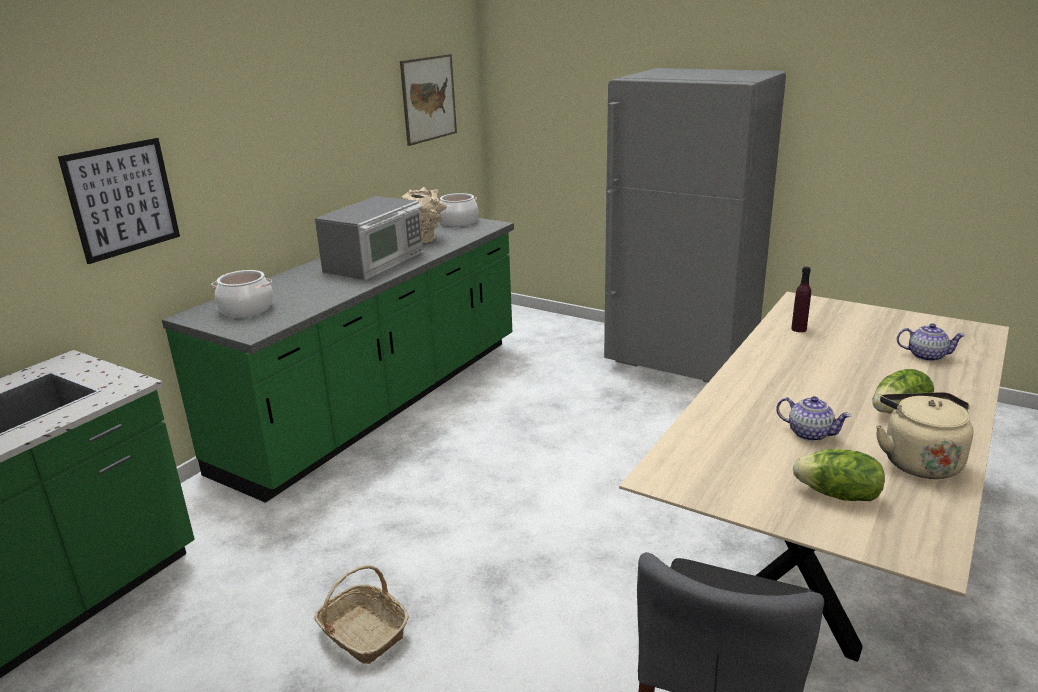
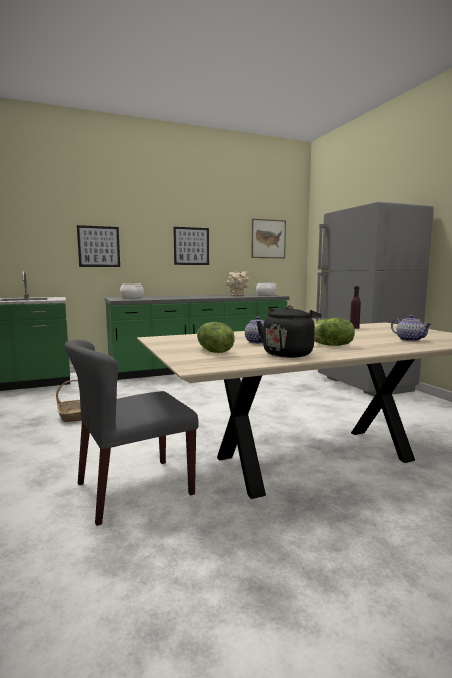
camera: 35 degrees right, 15 degrees down
microwave [315,196,423,280] -> none
beige kettle [876,392,974,479] -> black kettle [257,306,322,358]
none -> picture [173,227,209,265]

